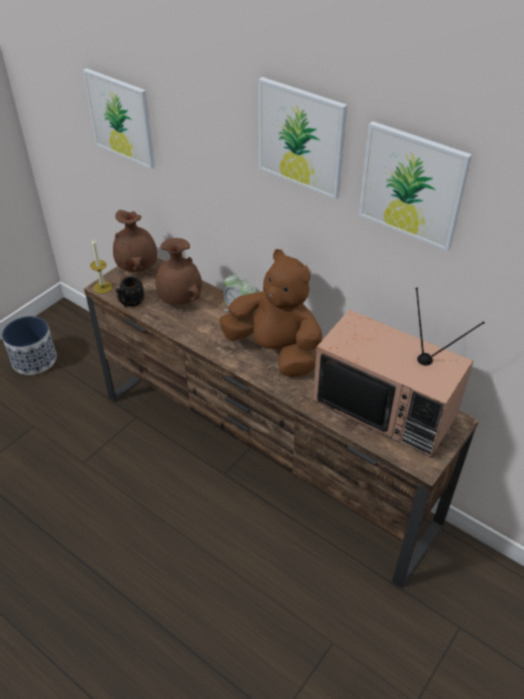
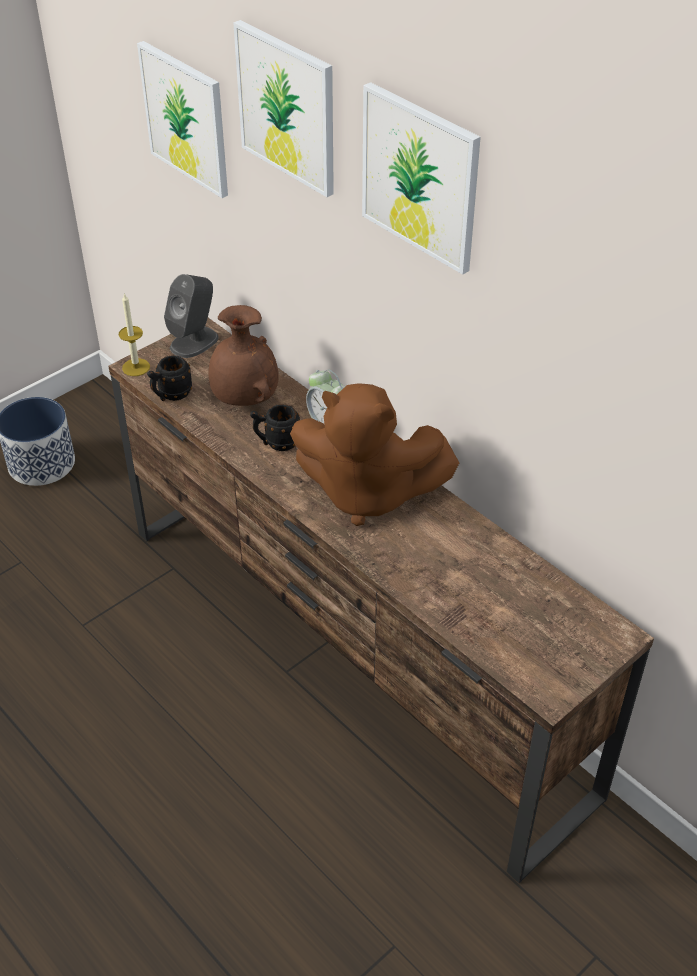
camera: 10 degrees right, 0 degrees up
brown vase [113,210,157,272] -> grey speaker [164,274,219,358]
brown plush toy [219,249,322,377] -> brown plush toy turned 150 degrees clockwise [290,383,459,526]
television [313,287,485,457] -> none
picture [359,121,472,251] -> picture moved to [233,20,334,197]
none -> black mug [250,404,300,451]

